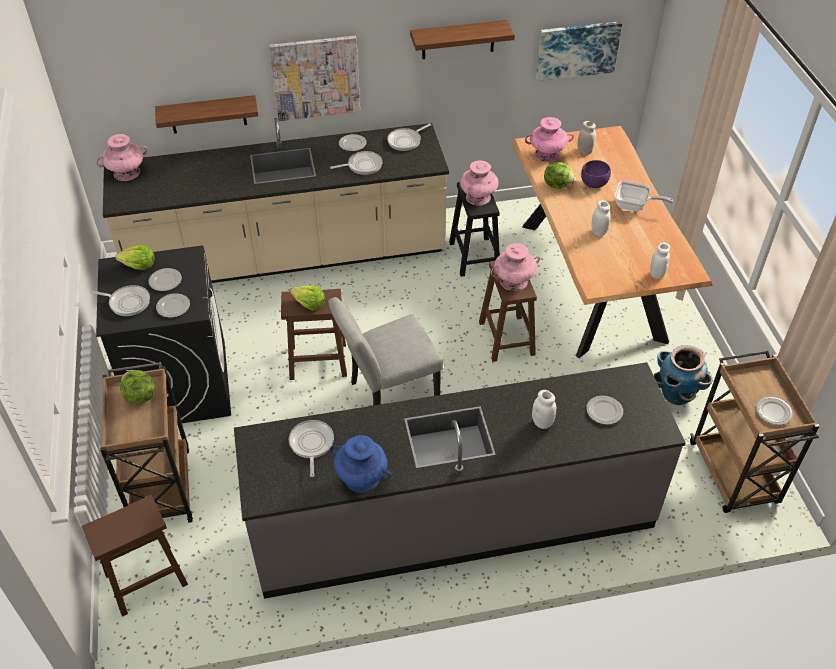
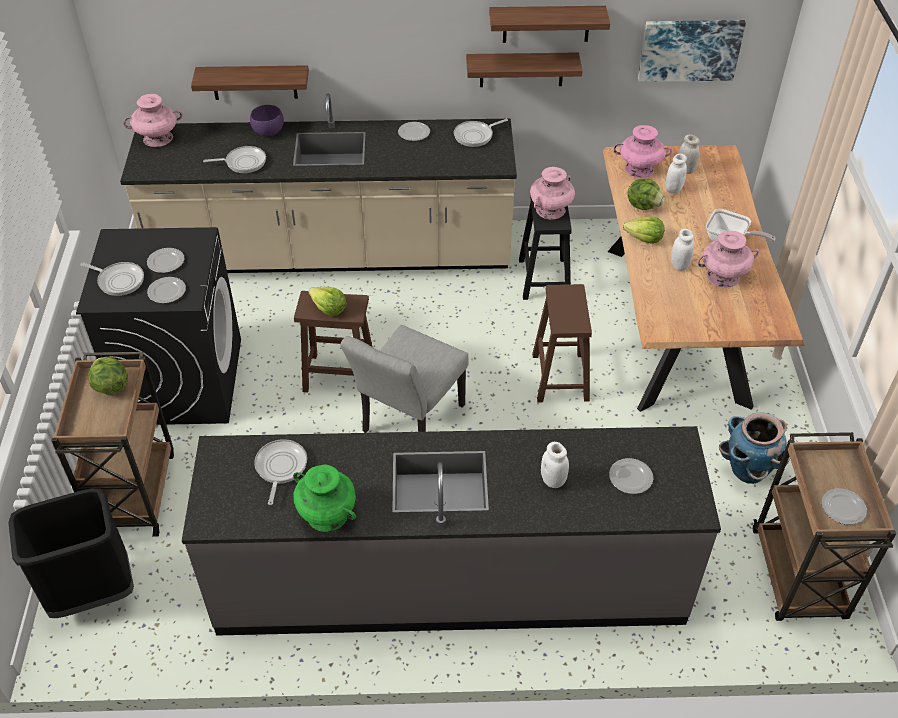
camera: 10 degrees right, 0 degrees up
brown stool [82,495,188,617] -> black trash can [8,488,134,618]
lettuce [115,245,155,270] -> lettuce moved to [623,216,665,244]
picture [269,36,360,121] -> none
grey chair [328,297,443,406] -> grey chair turned 45 degrees counterclockwise [340,325,468,433]
frying pan [330,151,383,175] -> frying pan moved to [203,146,266,173]
blue vase [330,435,392,493] -> green vase [293,464,356,532]
pink vase [491,243,540,291] -> pink vase moved to [698,231,759,287]
purple bowl [581,160,611,188] -> purple bowl moved to [250,105,284,136]
white jar [650,243,670,279] -> white jar moved to [666,154,687,194]
none -> shelf [466,52,582,87]

